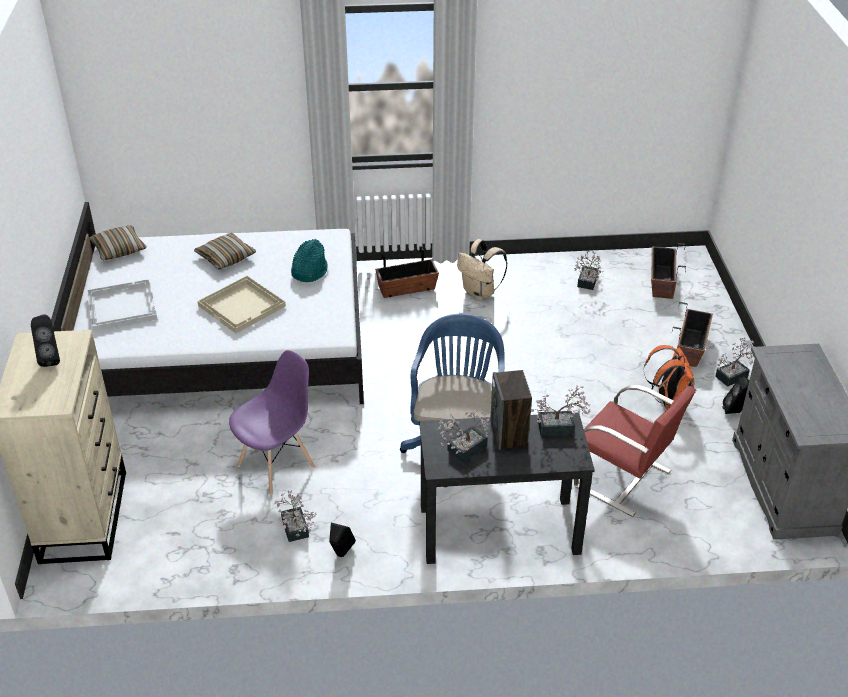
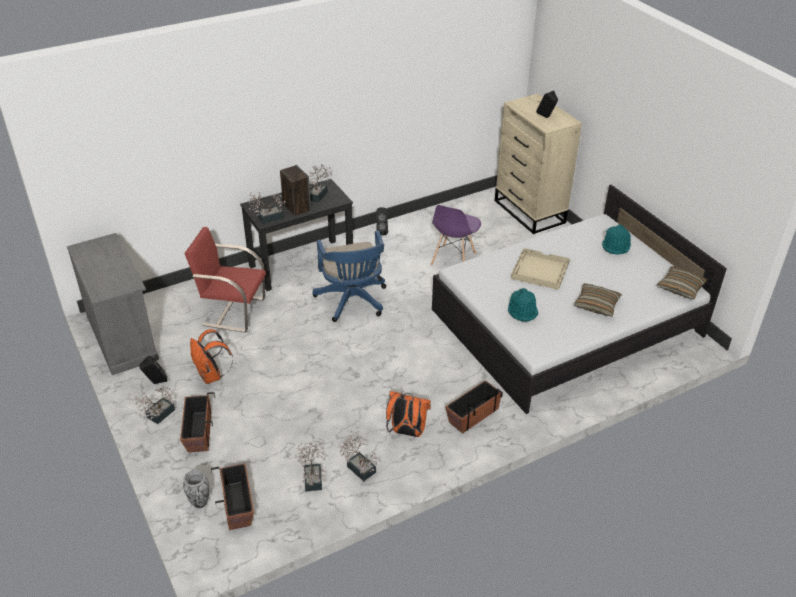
camera: 155 degrees right, 0 degrees up
white tray [87,279,158,331] -> turquoise hat [602,225,631,255]
potted plant [275,491,317,542] -> potted plant moved to [338,431,381,481]
beige backpack [457,239,507,300] -> orange backpack [386,391,431,437]
none -> vase [183,470,209,508]

